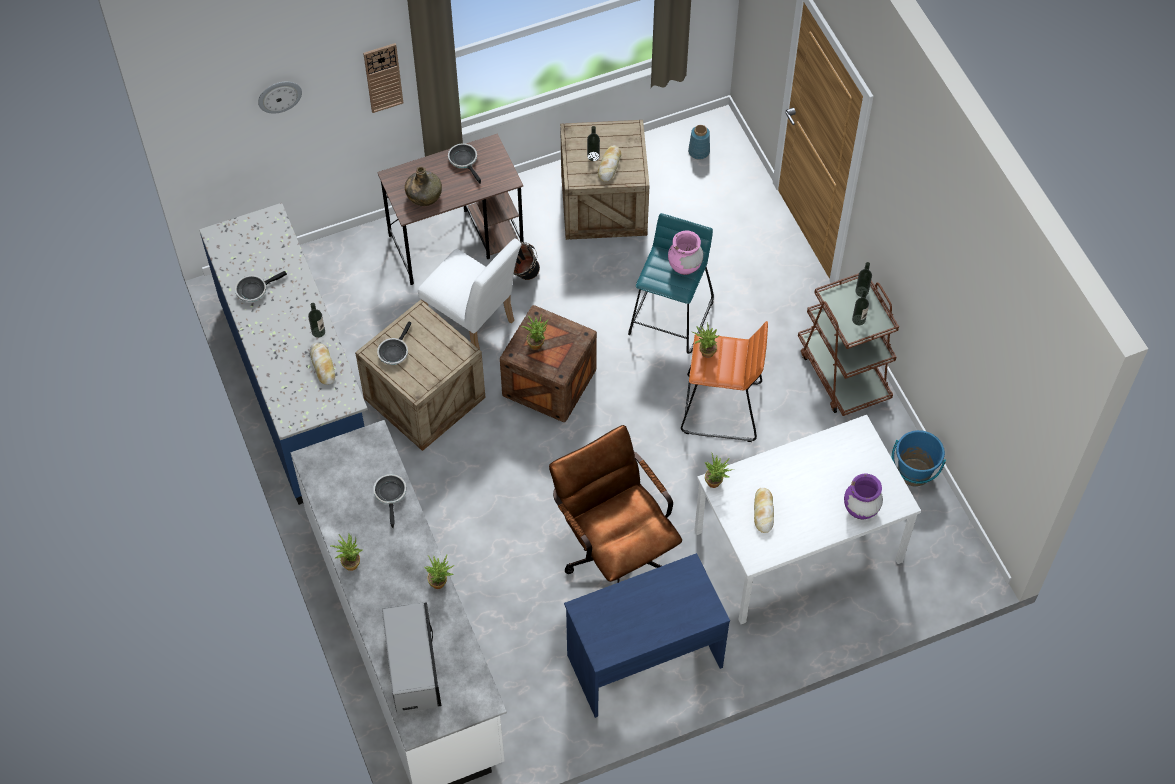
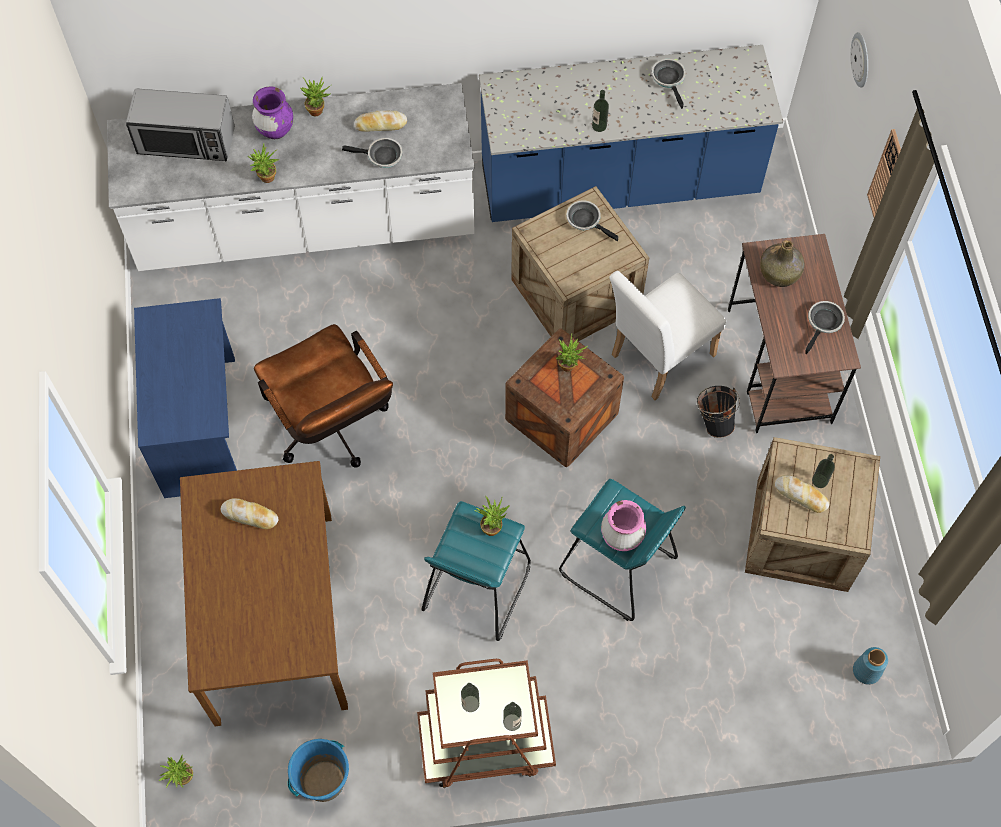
camera: 105 degrees right, 5 degrees up
bread [310,343,335,384] -> bread moved to [354,110,407,132]
frying pan [448,143,481,184] -> frying pan turned 45 degrees counterclockwise [805,301,845,354]
brown office chair [549,425,682,583] -> brown office chair turned 75 degrees clockwise [254,324,393,468]
orange stool [681,321,768,442] -> turquoise stool [421,501,531,641]
white dining table [694,415,921,624] -> brown dining table [180,461,348,726]
potted plant [705,453,733,488] -> potted plant moved to [159,754,193,788]
purple vase [844,474,883,519] -> purple vase moved to [252,87,293,139]

